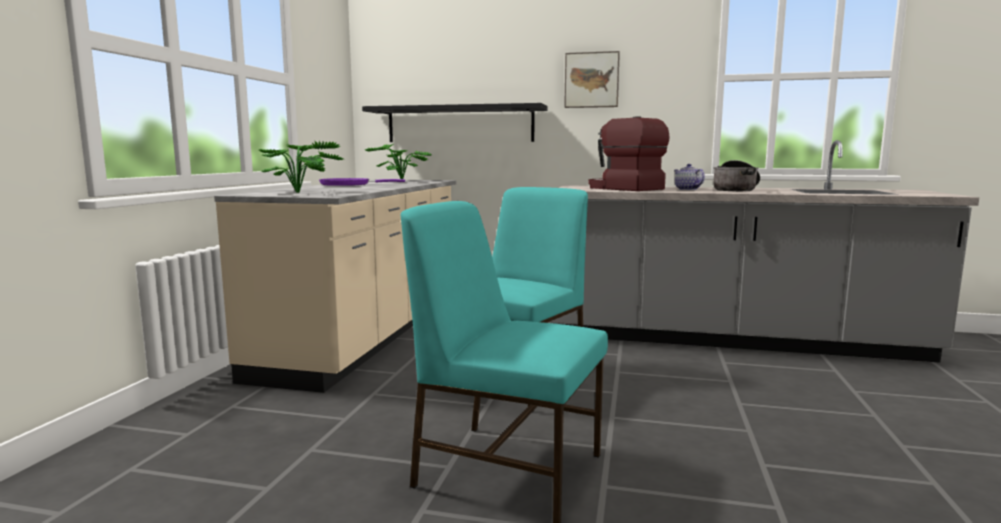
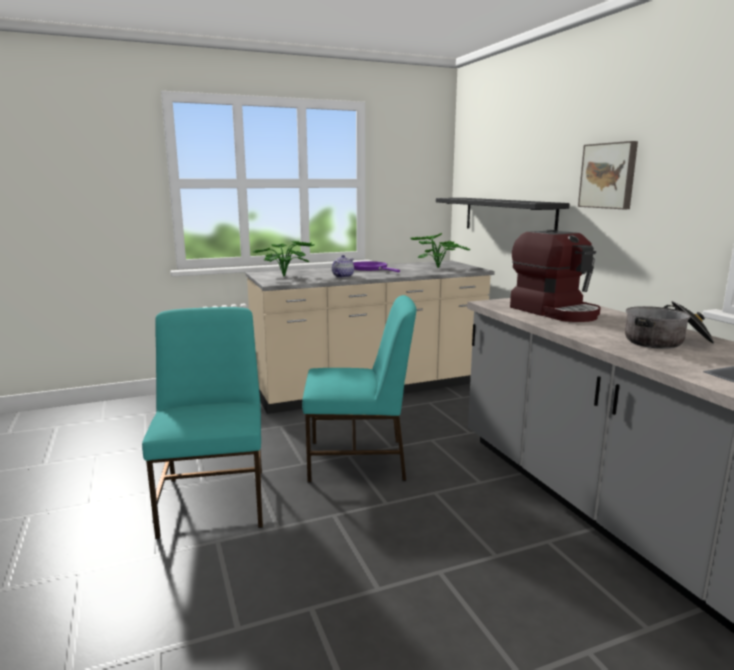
camera: 55 degrees right, 5 degrees up
coffee machine [588,116,670,191] -> coffee machine turned 135 degrees clockwise [510,230,601,322]
teapot [674,164,705,190] -> teapot moved to [332,255,354,278]

